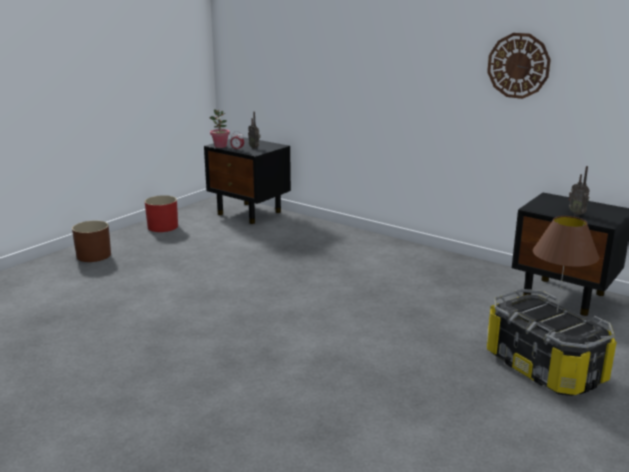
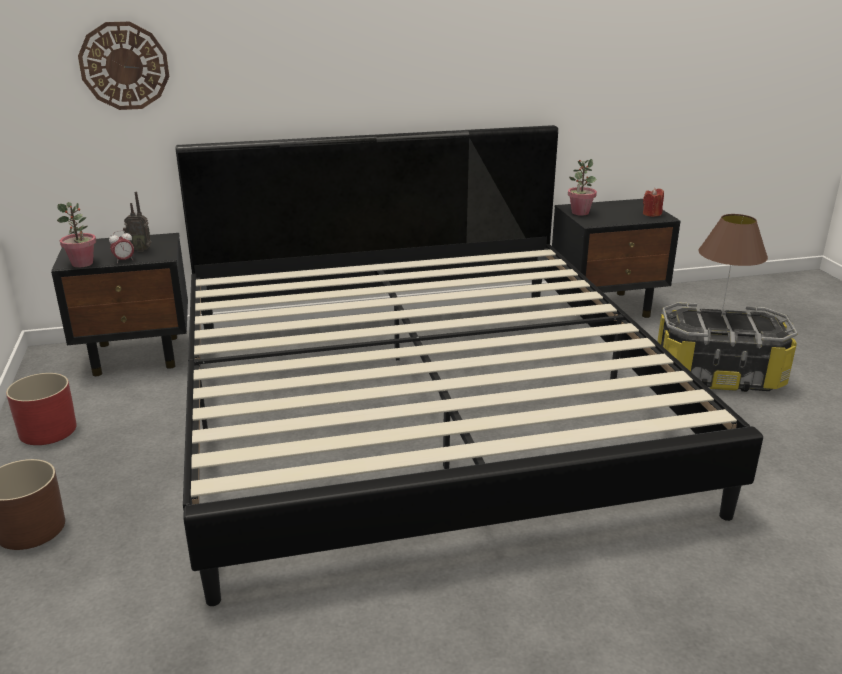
camera: 50 degrees left, 5 degrees up
wall clock [487,33,551,99] -> wall clock moved to [78,22,169,110]
radio [569,166,589,215] -> none
none -> bed [176,125,763,606]
none -> potted plant [568,159,597,216]
none -> red candle [643,188,664,217]

